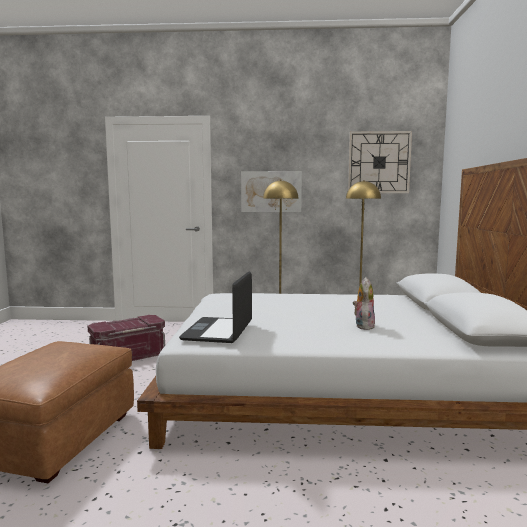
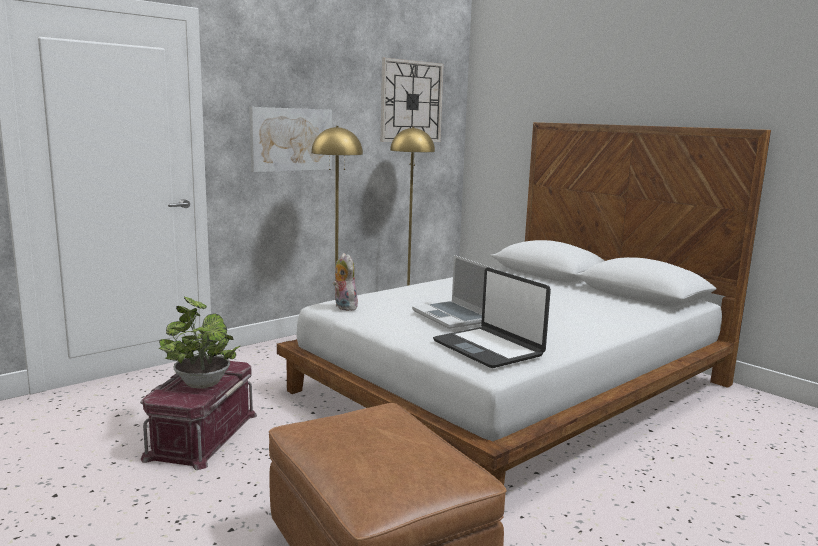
camera: 45 degrees left, 5 degrees up
plush toy [353,277,375,330] -> plush toy moved to [333,253,358,311]
none -> potted plant [159,297,240,388]
none -> laptop [412,255,495,329]

